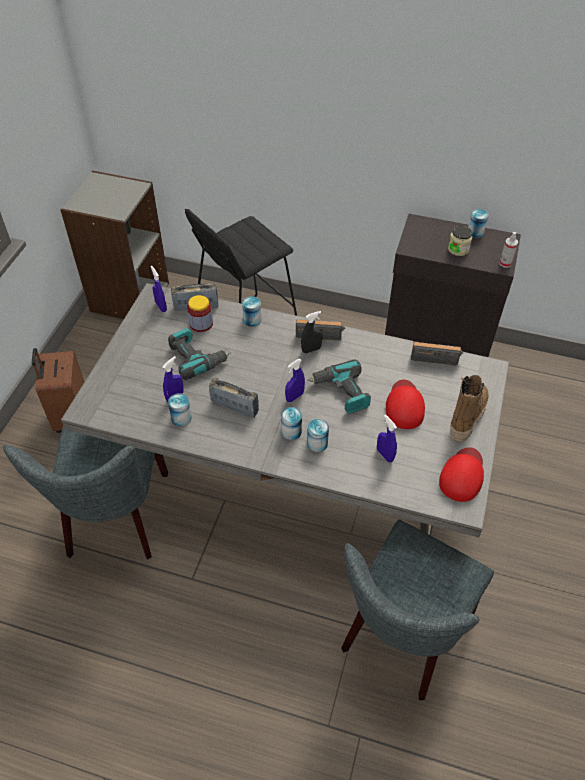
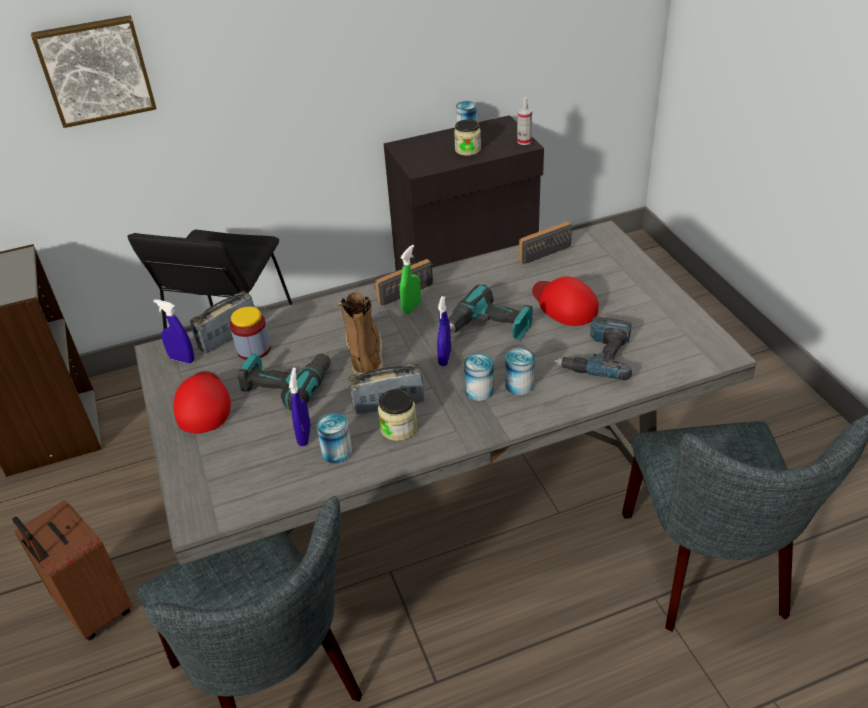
camera: 35 degrees left, 10 degrees down
can [242,296,261,327] -> none
black spray bottle [301,311,323,353] -> green spray bottle [400,245,421,314]
blue spray bottle [377,414,397,462] -> power drill [554,317,632,380]
red cap [439,447,484,502] -> red cap moved to [173,371,231,433]
boot [450,375,488,442] -> boot moved to [338,292,383,374]
none -> picture [31,15,157,128]
none -> jar [378,389,417,441]

